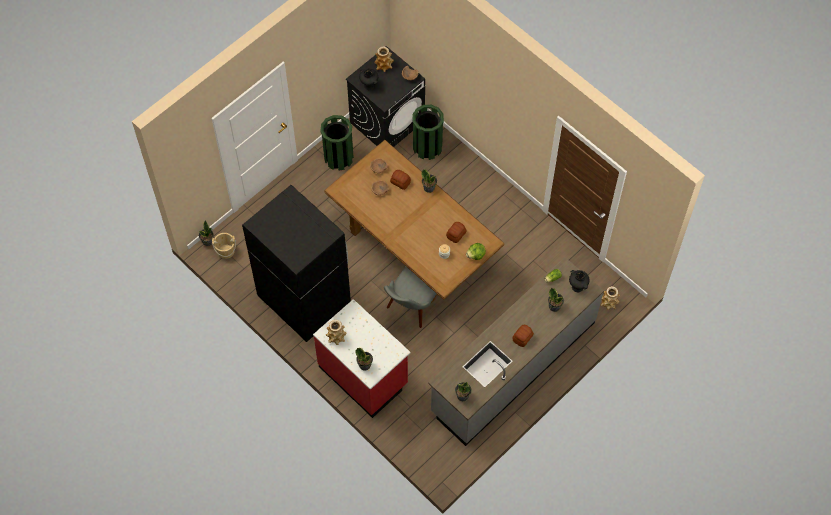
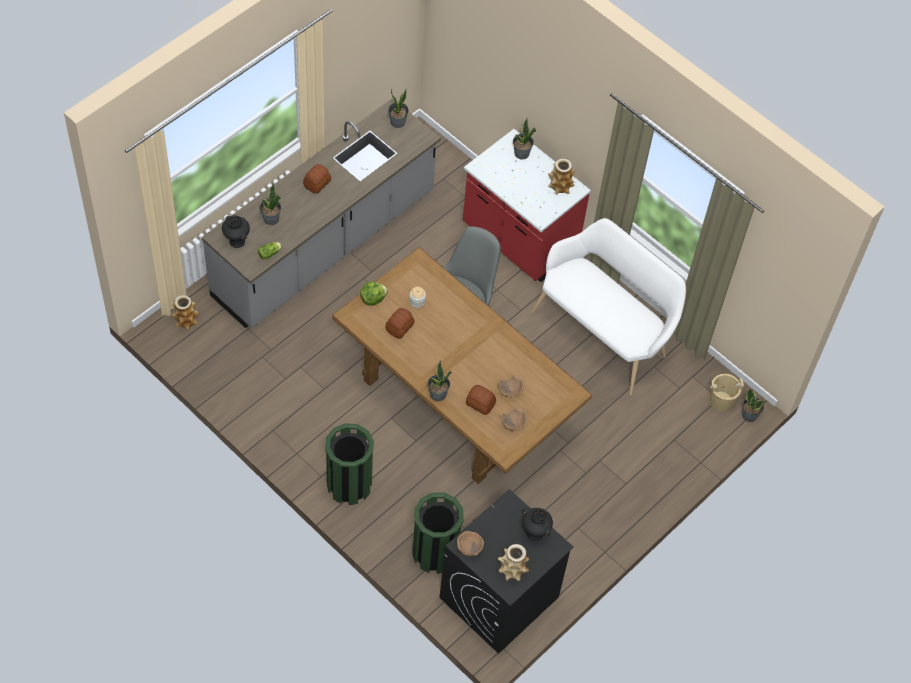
camera: 175 degrees right, 5 degrees down
black fridge [242,185,351,342] -> white bench [531,218,686,395]
green trash can [320,115,354,171] -> green trash can moved to [325,423,374,505]

